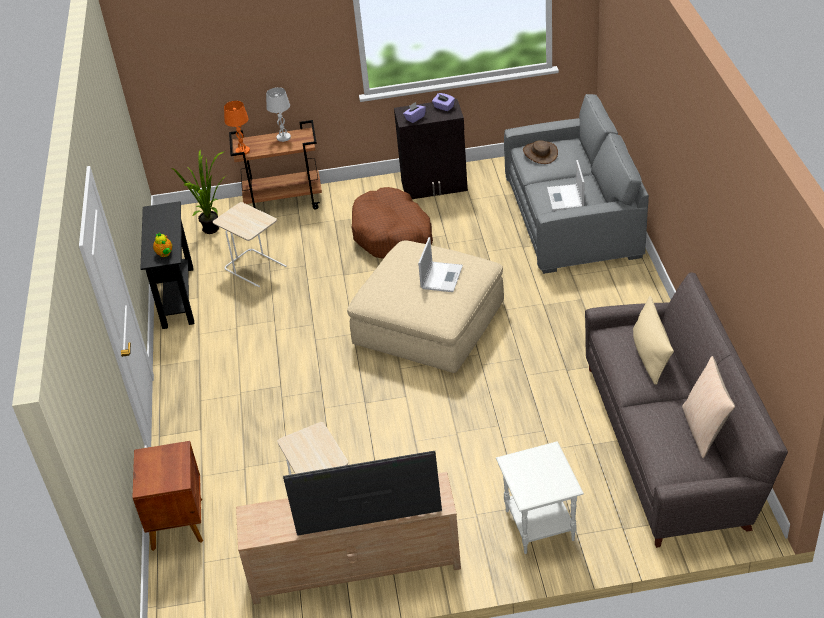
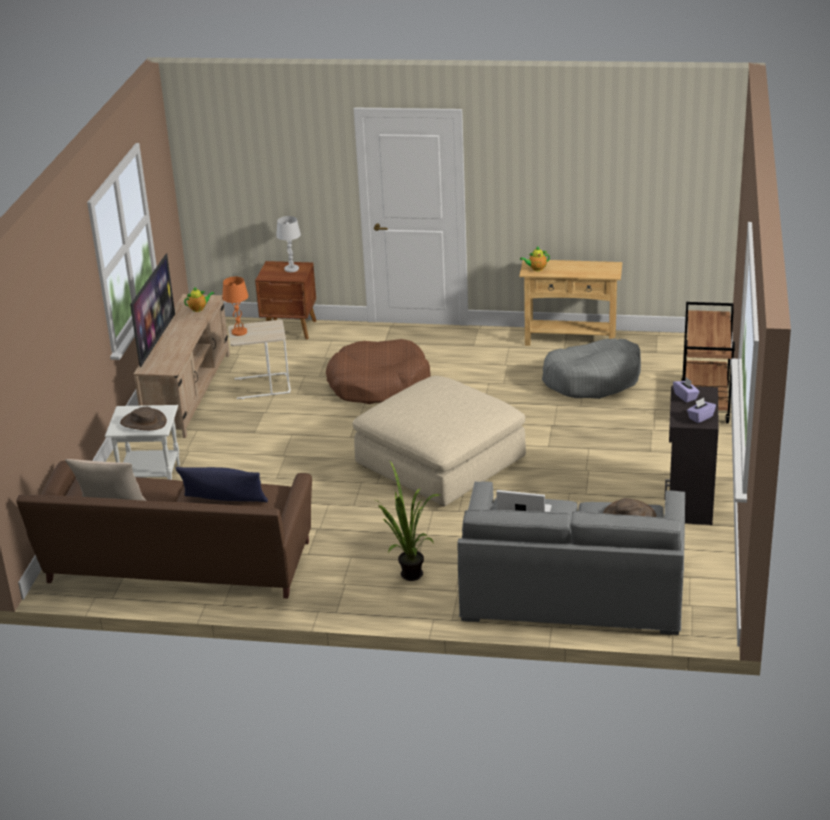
camera: 105 degrees right, 10 degrees down
black console table [140,201,194,329] -> beige console table [519,259,622,346]
potted plant [171,150,227,234] -> potted plant moved to [376,460,440,581]
beige side table [213,202,287,287] -> grey dog bed [542,338,641,399]
orange table lamp [224,101,250,155] -> orange table lamp moved to [222,277,248,336]
white table lamp [266,87,291,142] -> white table lamp moved to [276,216,301,272]
brown dog bed [351,187,433,259] -> brown dog bed moved to [326,339,431,404]
laptop [418,237,463,292] -> none
grey sofa [585,273,788,548] -> brown sofa [16,461,312,598]
beige pillow [633,296,674,385] -> blue pillow [176,467,268,502]
none -> brown hat [120,407,167,430]
none -> teapot [184,286,215,312]

